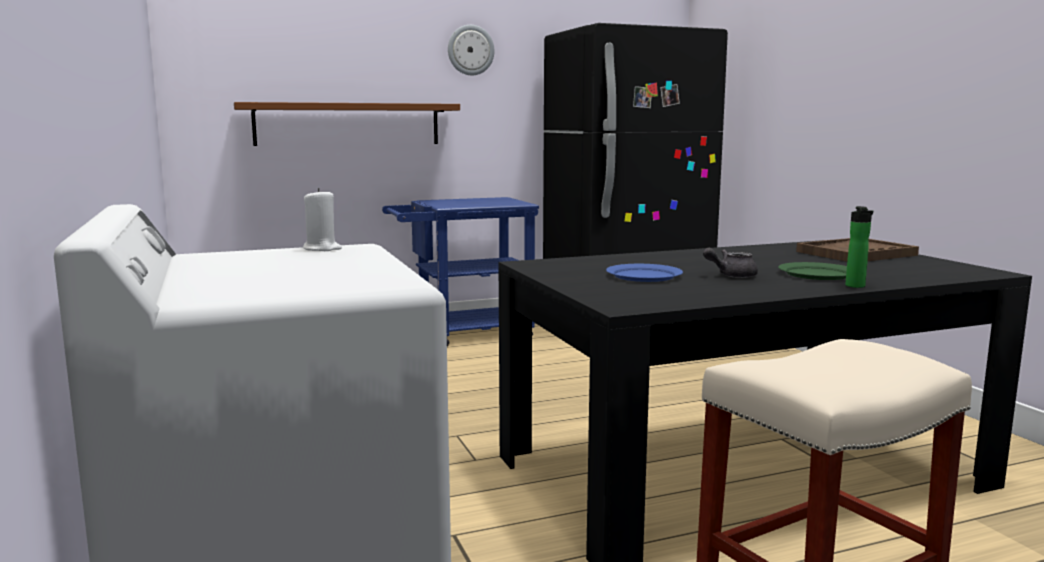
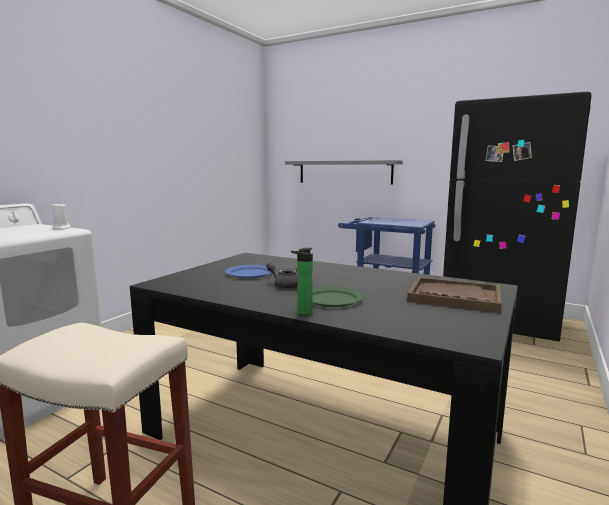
camera: 50 degrees right, 0 degrees up
brown shelf [234,102,460,146] -> grey shelf [285,160,403,184]
wall clock [448,25,495,75] -> none

